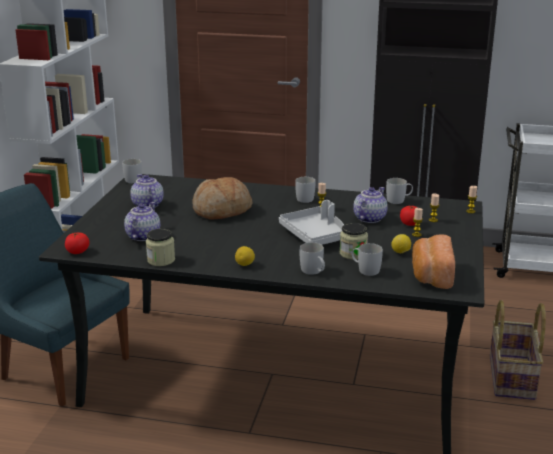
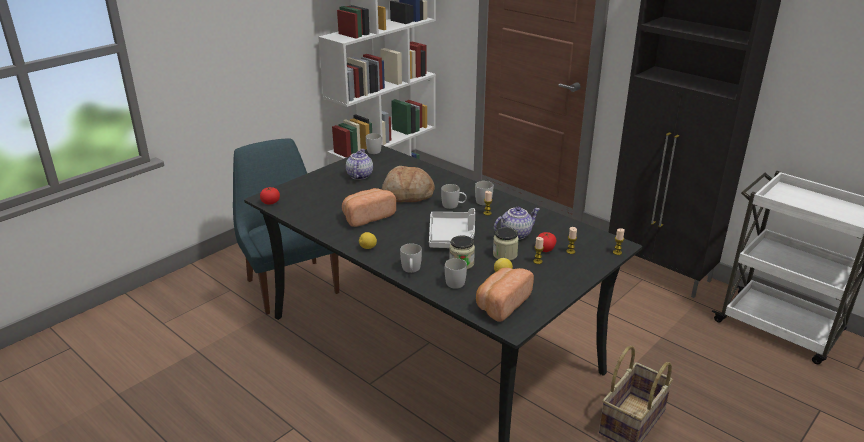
camera: 30 degrees right, 5 degrees up
teapot [124,202,160,241] -> none
jar [146,229,175,266] -> jar moved to [493,227,519,261]
white mug [386,178,413,204] -> white mug moved to [441,184,467,209]
none -> bread [342,188,396,227]

